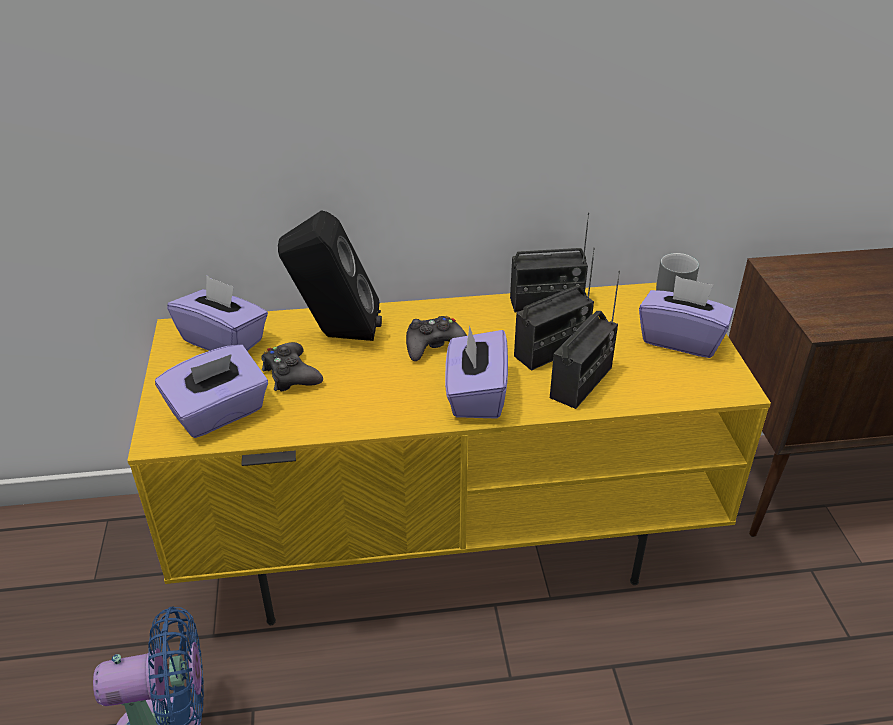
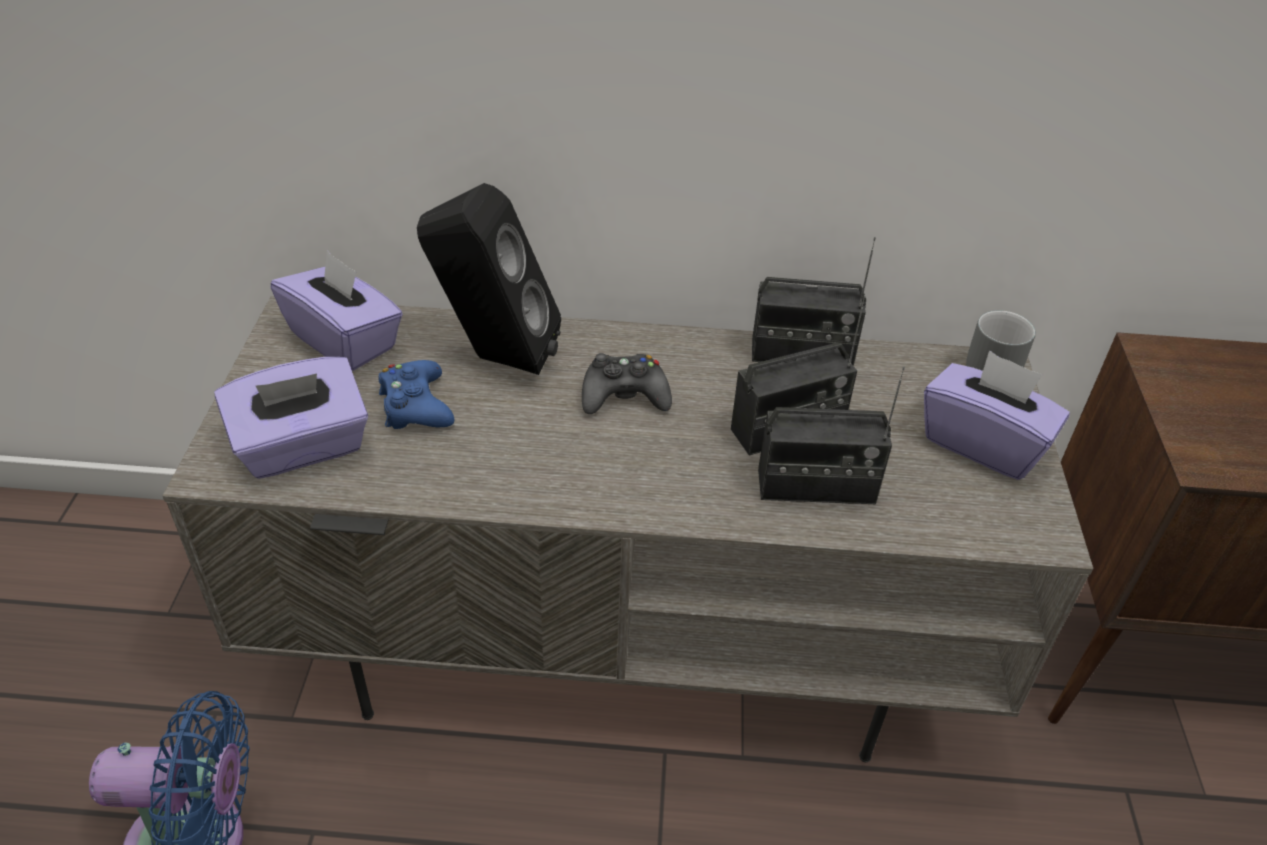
camera: 10 degrees right, 5 degrees up
yellow tv stand [127,283,771,625] -> grey tv stand [163,296,1093,762]
black game controller [262,342,323,392] -> blue game controller [378,360,454,429]
purple tissue box [445,325,508,419] -> none
radio [550,270,620,409] -> radio turned 45 degrees clockwise [758,366,905,504]

